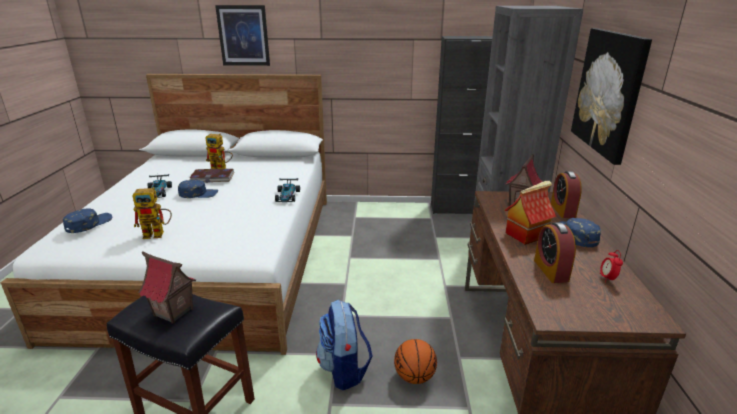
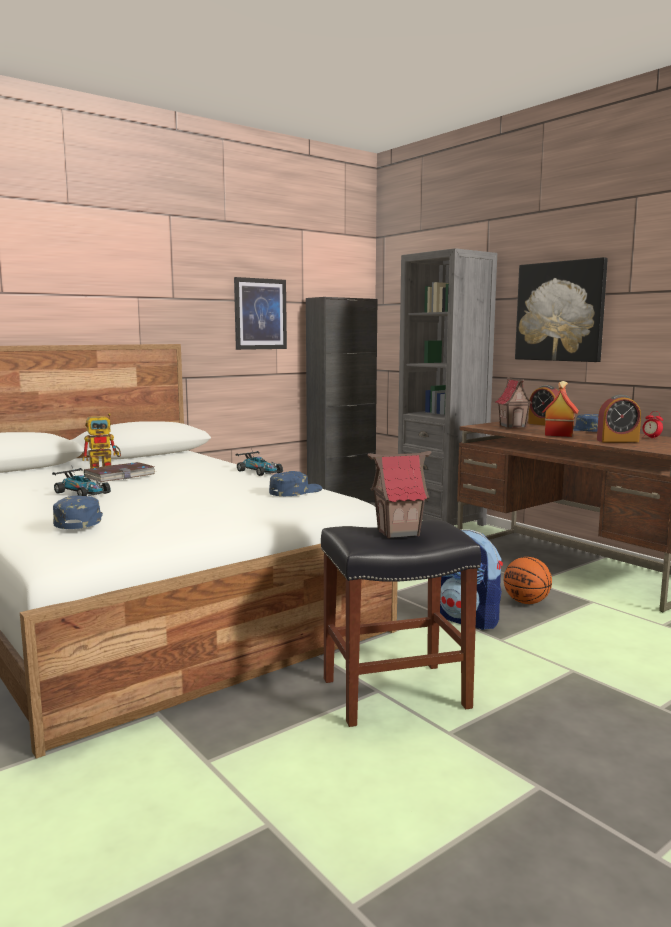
camera: 40 degrees left, 15 degrees down
toy robot [132,187,172,239] -> none
blue cap [178,180,218,198] -> blue cap moved to [269,471,322,496]
picture [215,5,270,66] -> picture moved to [234,277,287,350]
alarm clock [534,222,576,283] -> alarm clock turned 45 degrees counterclockwise [597,395,641,442]

